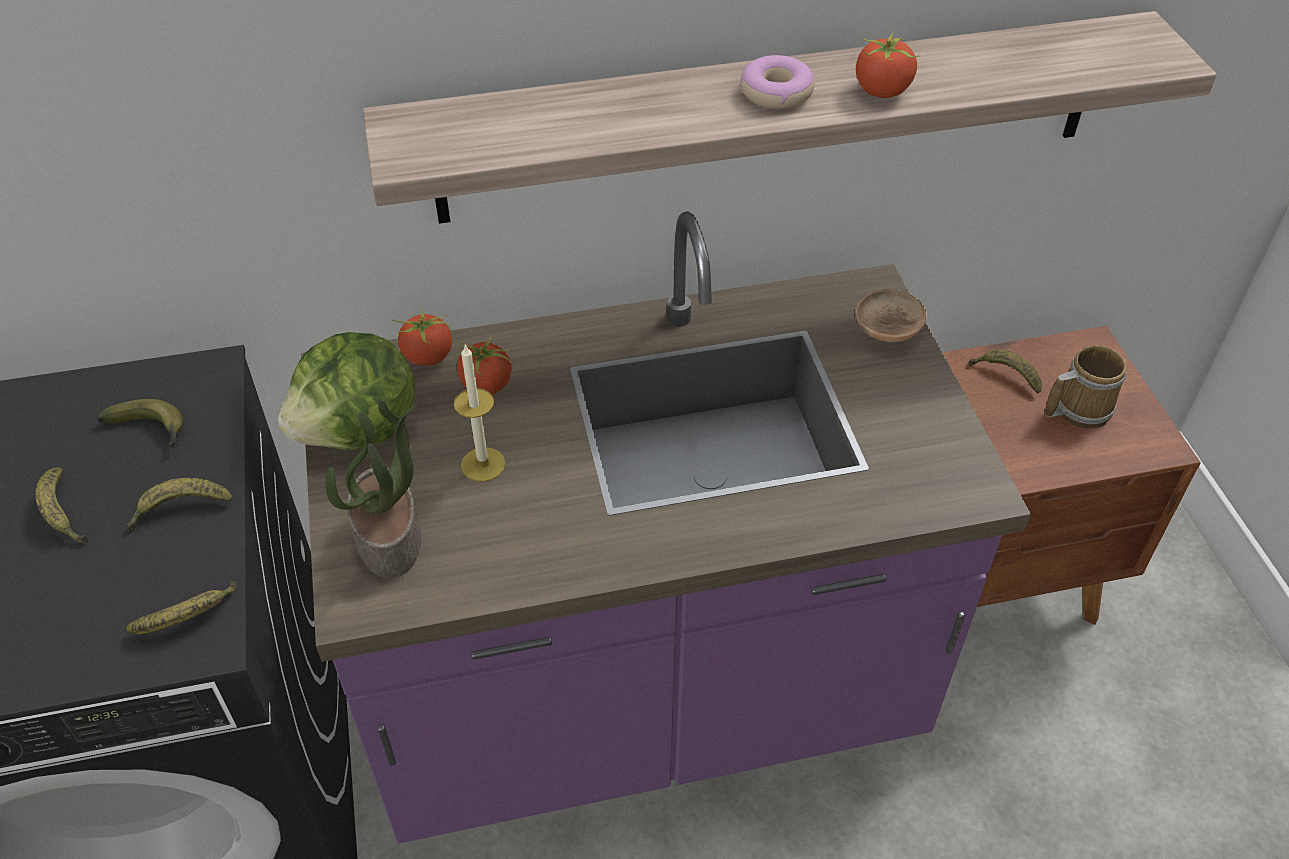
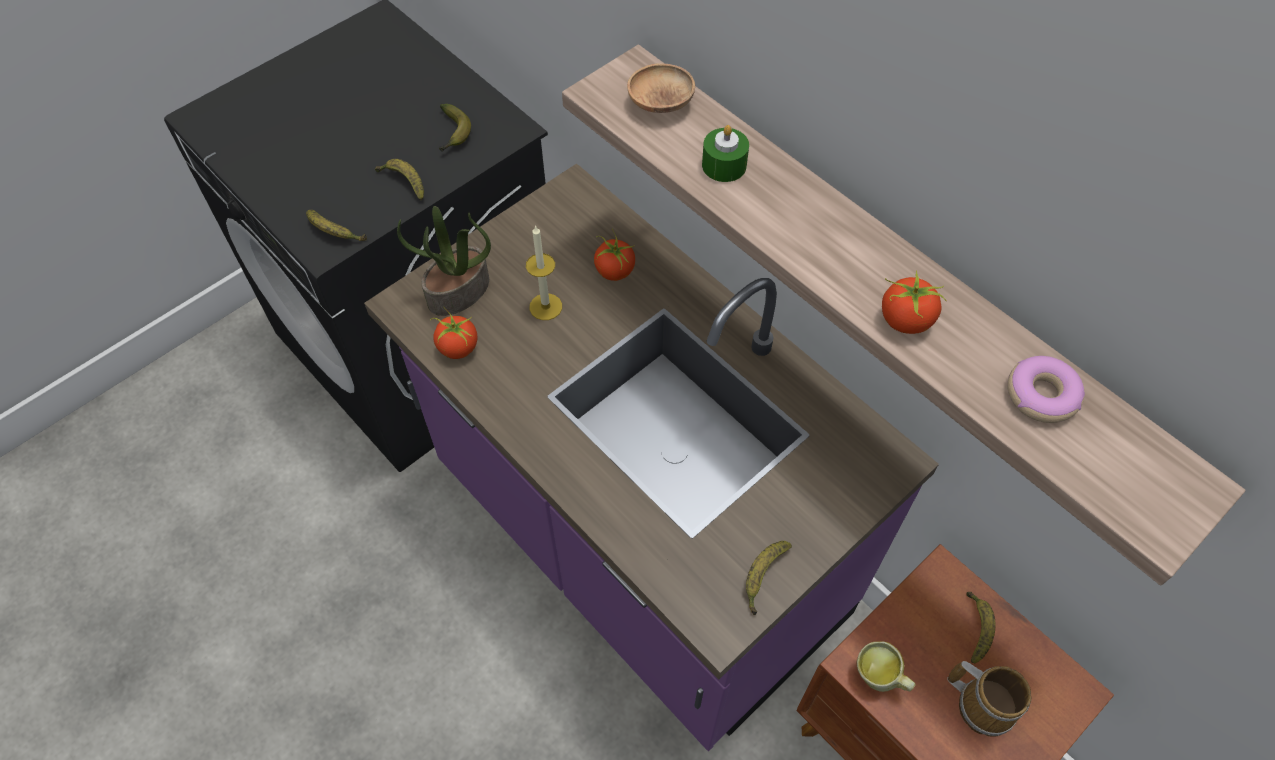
camera: 60 degrees right, 10 degrees up
banana [35,468,88,544] -> banana moved to [746,541,792,615]
lettuce [277,332,415,450] -> none
tomato [391,308,452,366] -> tomato moved to [430,308,477,359]
donut [740,55,815,109] -> donut moved to [1007,356,1085,423]
brown bowl [855,289,927,342] -> brown bowl moved to [627,63,695,113]
none -> green candle [702,125,749,182]
none -> mug [856,641,916,692]

